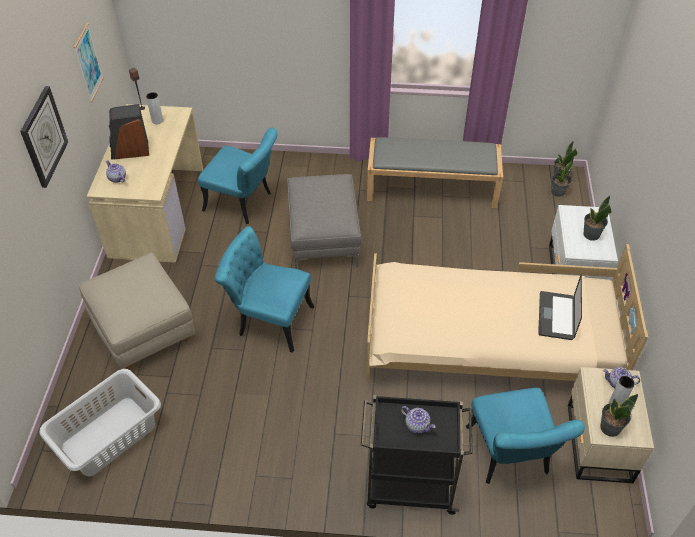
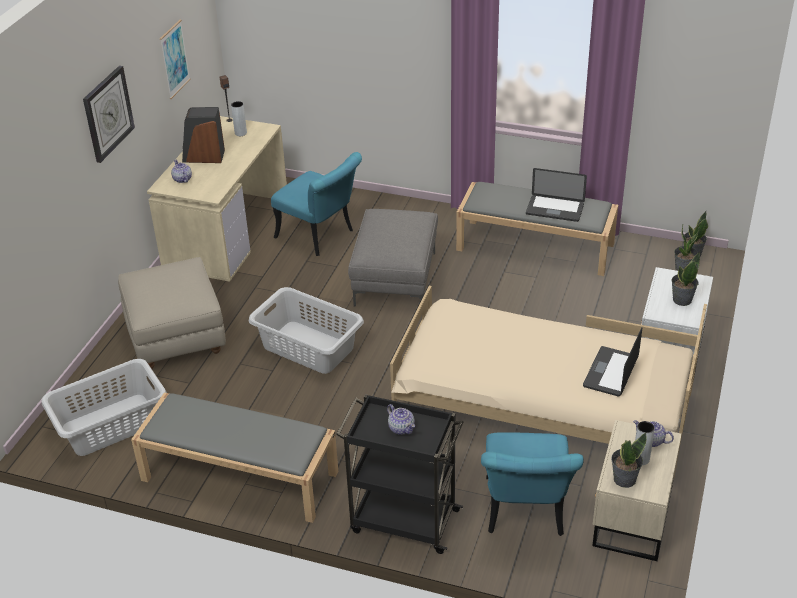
camera: 15 degrees right, 10 degrees down
turquoise chair [215,226,314,353] -> grey laundry basket [249,287,364,374]
none -> grey bench [131,392,338,523]
none -> laptop [526,168,587,222]

